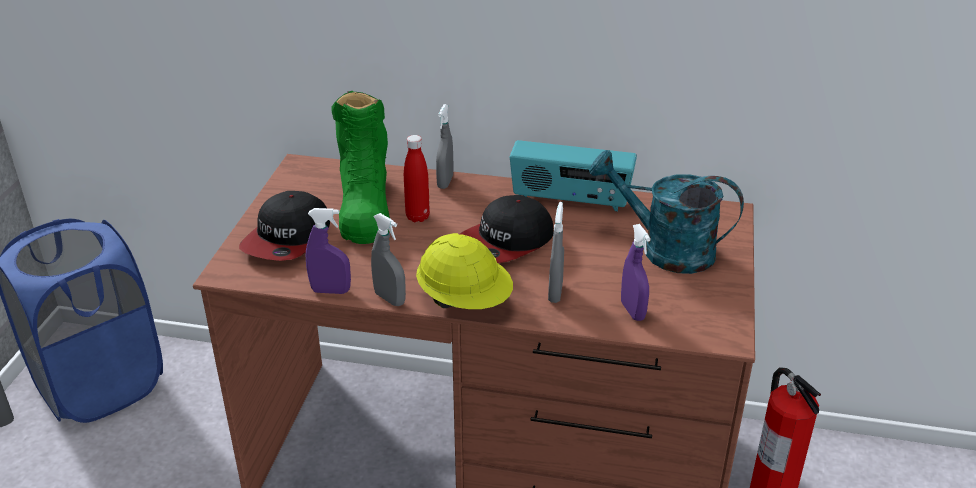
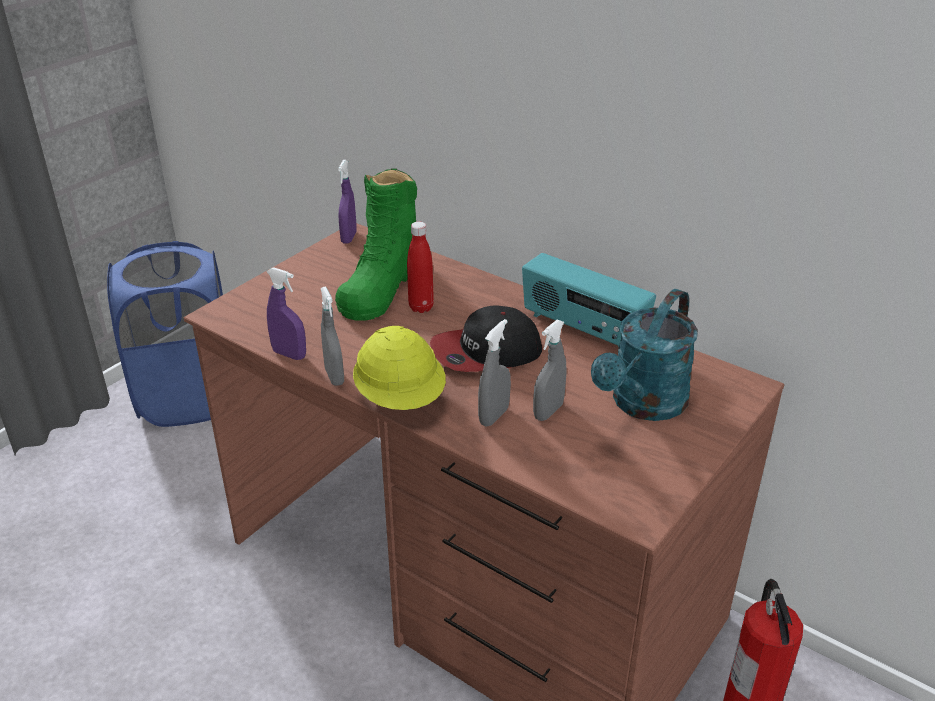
camera: 25 degrees right, 0 degrees up
cap [239,191,330,261] -> none
grey spray bottle [436,104,454,189] -> grey spray bottle moved to [533,320,567,421]
turquoise watering can [589,150,744,274] -> turquoise watering can turned 105 degrees counterclockwise [591,289,698,421]
purple spray bottle [621,224,651,321] -> purple spray bottle moved to [338,160,356,244]

